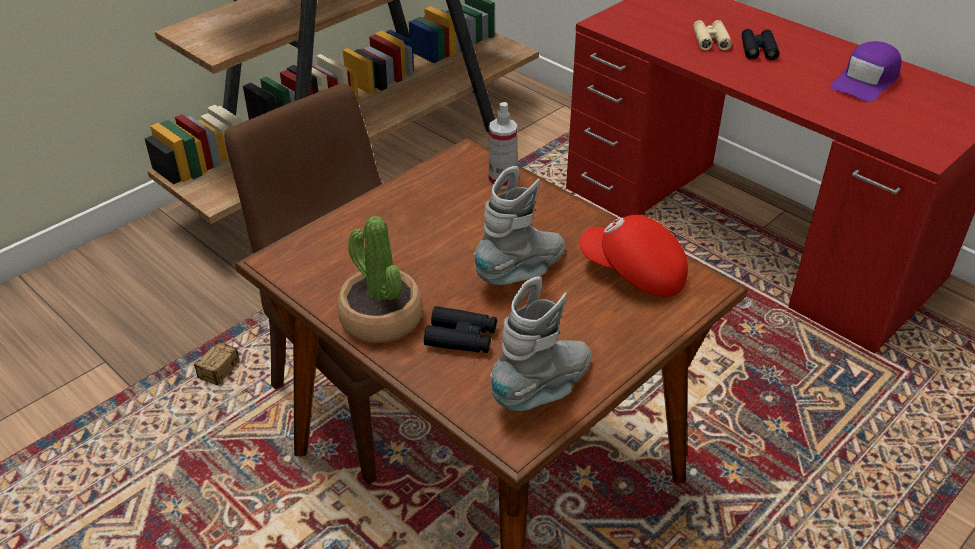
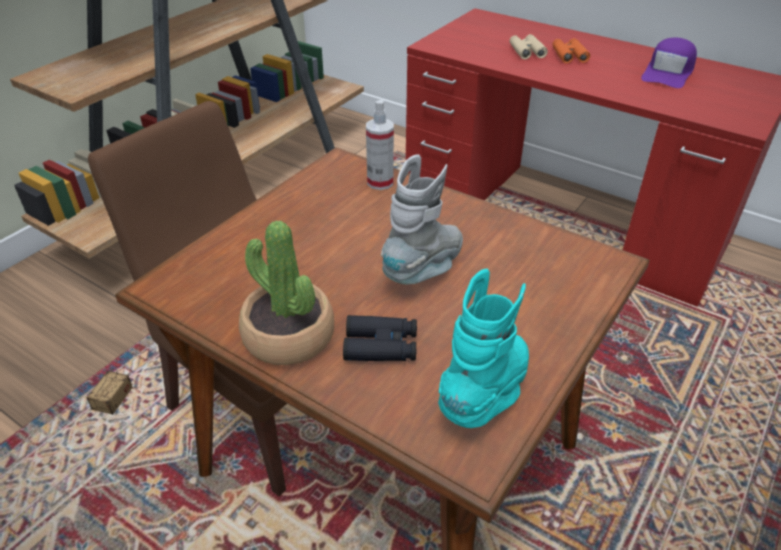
camera: 10 degrees left, 0 degrees up
grey boot [490,277,592,411] -> turquoise boot [438,269,529,428]
red cap [580,215,688,297] -> none
black binoculars [742,29,779,60] -> orange binoculars [552,38,590,64]

